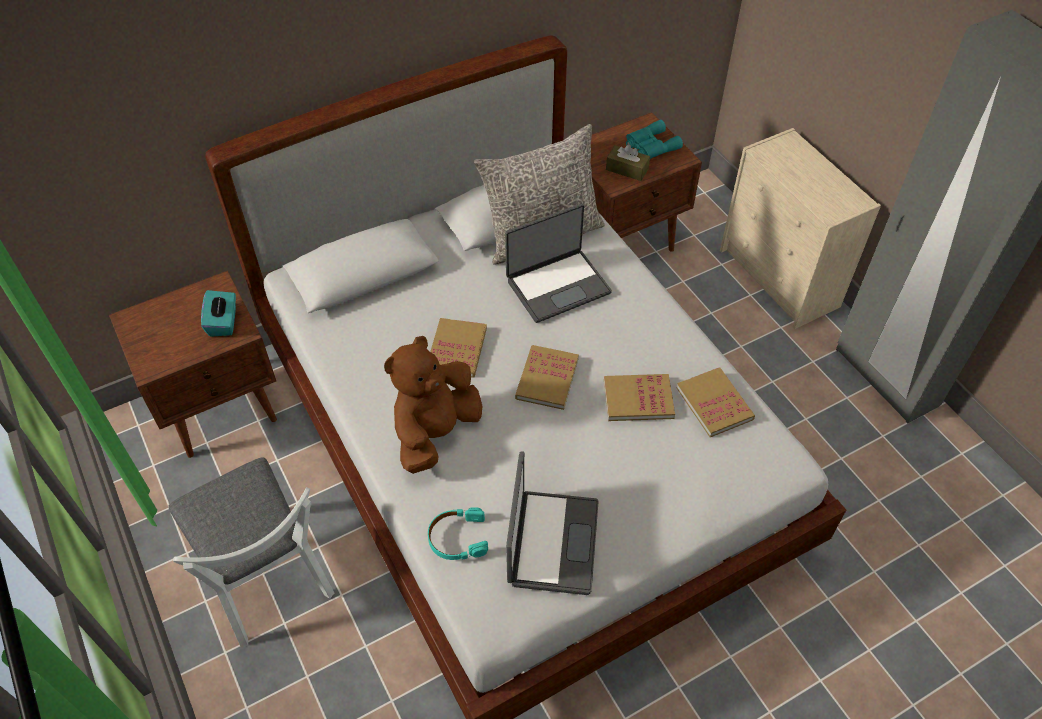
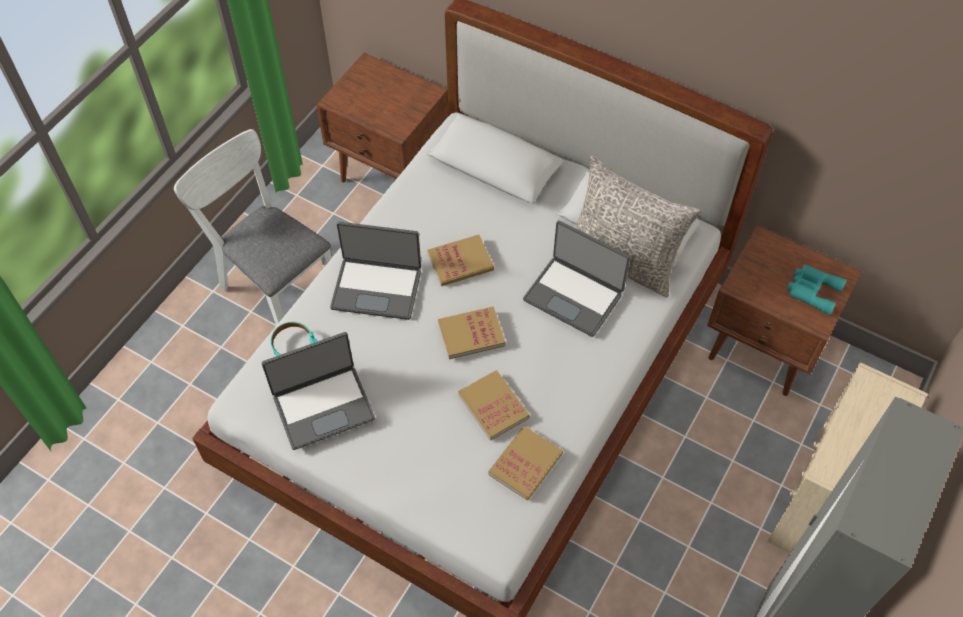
camera: 60 degrees right, 5 degrees up
white chair [168,457,334,647] -> white chair turned 105 degrees clockwise [174,129,332,326]
turquoise tissue box [201,290,236,337] -> none
brown plush toy [384,336,482,474] -> laptop [330,222,421,320]
brown tissue box [606,145,650,181] -> none

